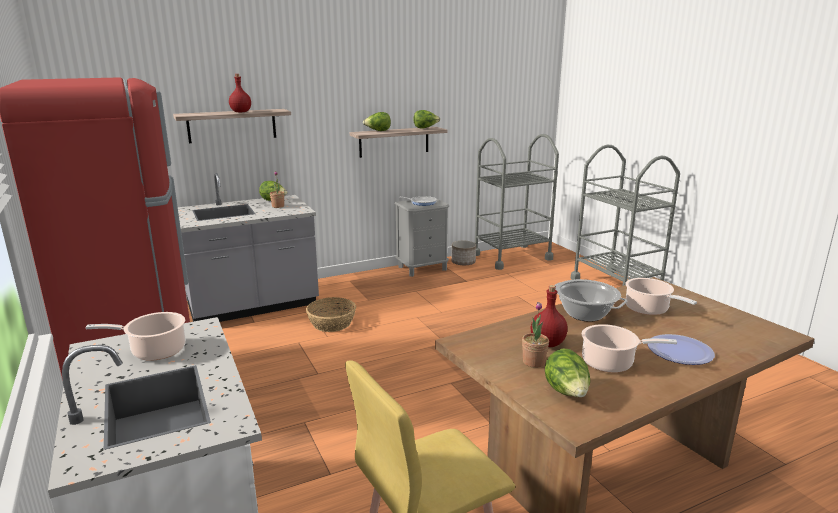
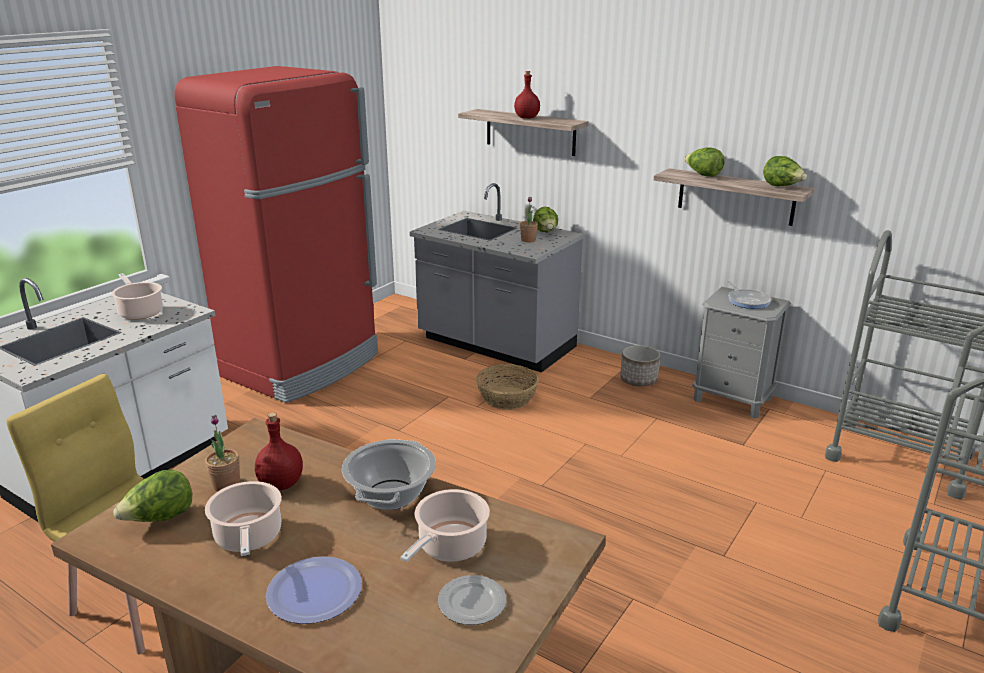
camera: 60 degrees right, 5 degrees up
planter [452,241,476,265] -> planter moved to [620,345,660,387]
none -> plate [438,575,506,625]

